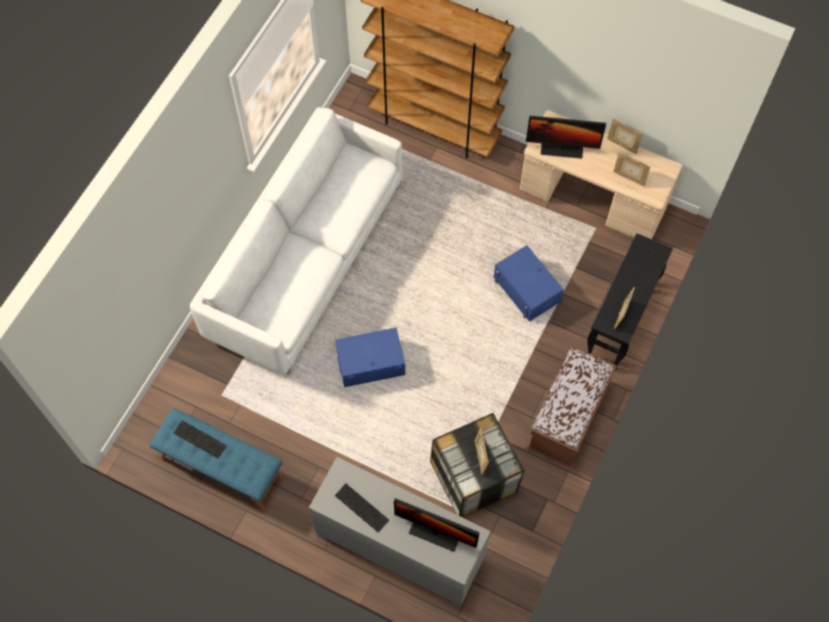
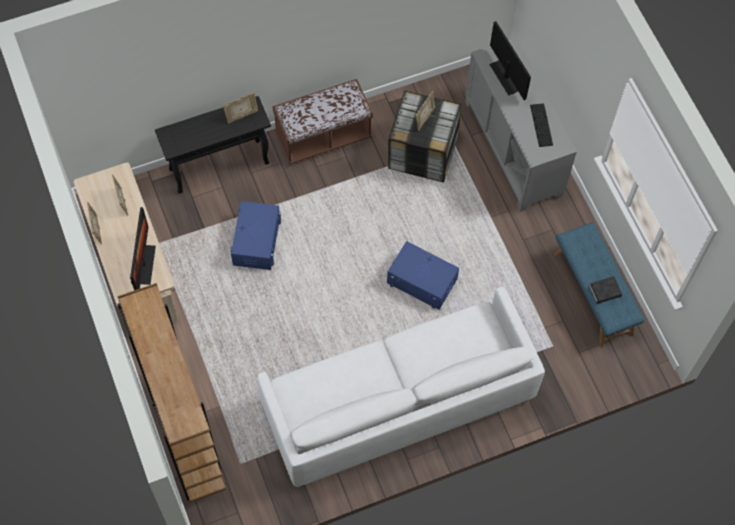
camera: 140 degrees left, 0 degrees up
keyboard [174,421,227,458] -> black book [589,276,622,304]
monitor [526,116,606,159] -> monitor turned 45 degrees clockwise [130,207,156,290]

